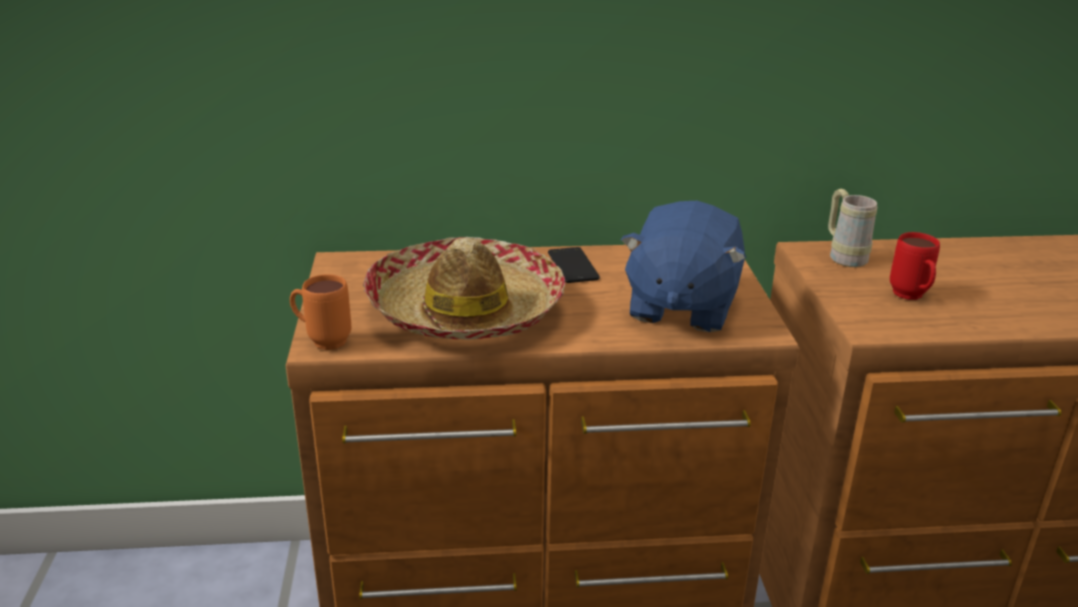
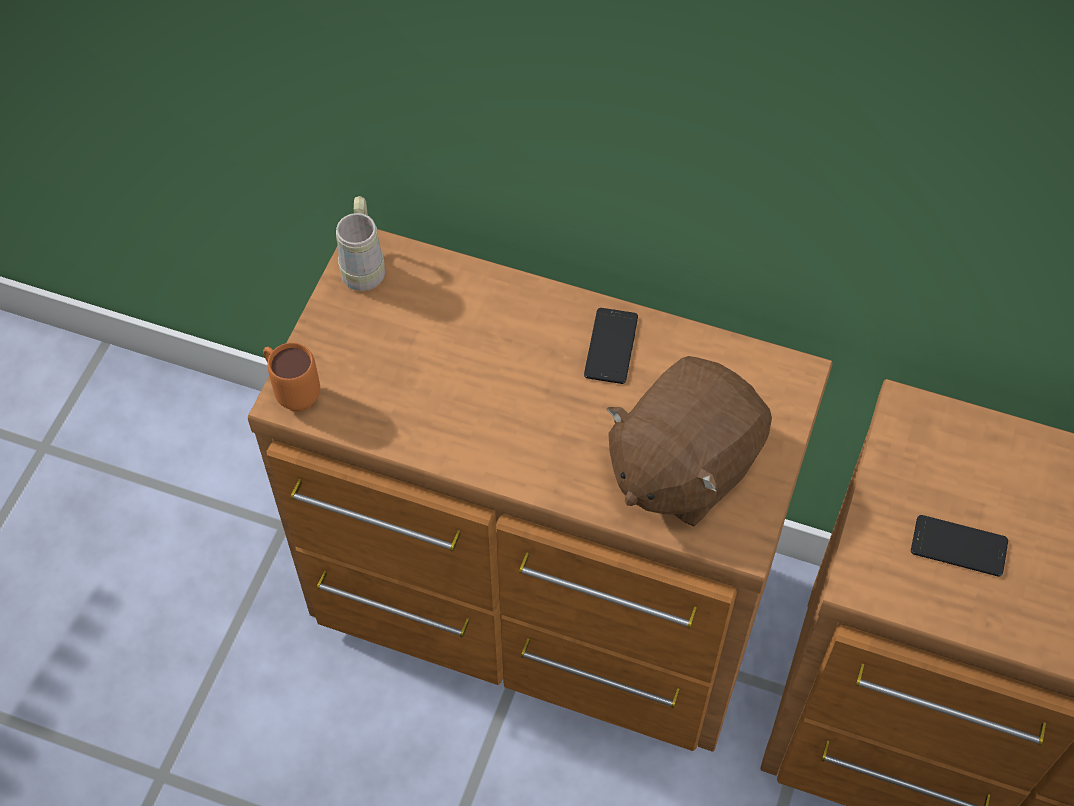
camera: 25 degrees right, 30 degrees up
hat [363,237,565,340] -> none
blue plush toy [621,201,746,332] -> brown plush toy [607,356,772,527]
beige mug [828,189,877,267] -> beige mug moved to [336,196,385,291]
red mug [890,232,940,300] -> phone [911,515,1008,577]

